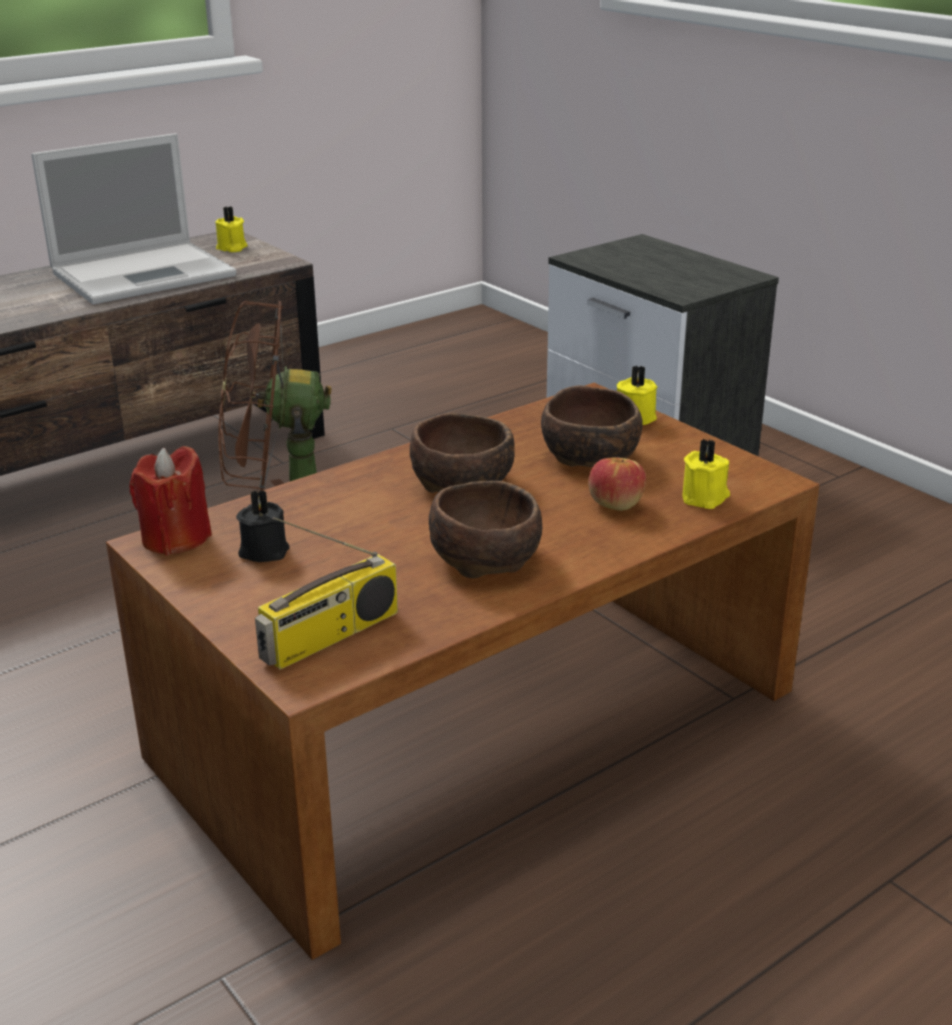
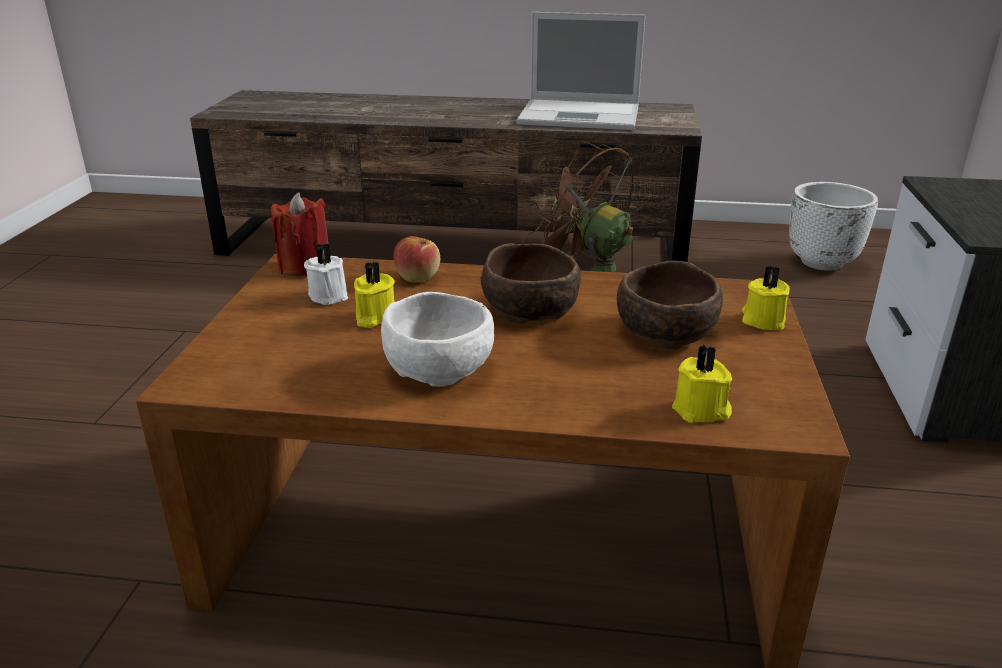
camera: 45 degrees right, 0 degrees up
yellow candle [215,206,248,252] -> yellow candle moved to [354,262,395,328]
black candle [236,490,290,562] -> white candle [304,243,348,305]
radio [255,517,398,670] -> none
brown bowl [429,481,542,578] -> white bowl [381,292,494,387]
apple [588,457,646,511] -> apple moved to [394,236,440,283]
none -> white planter [789,182,878,271]

